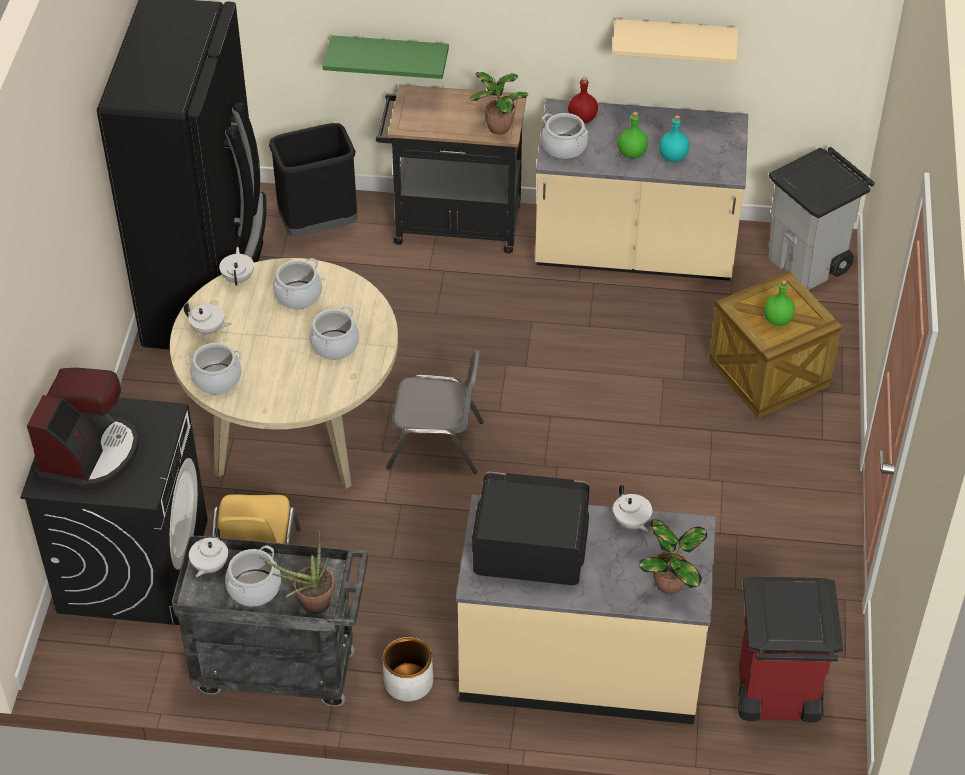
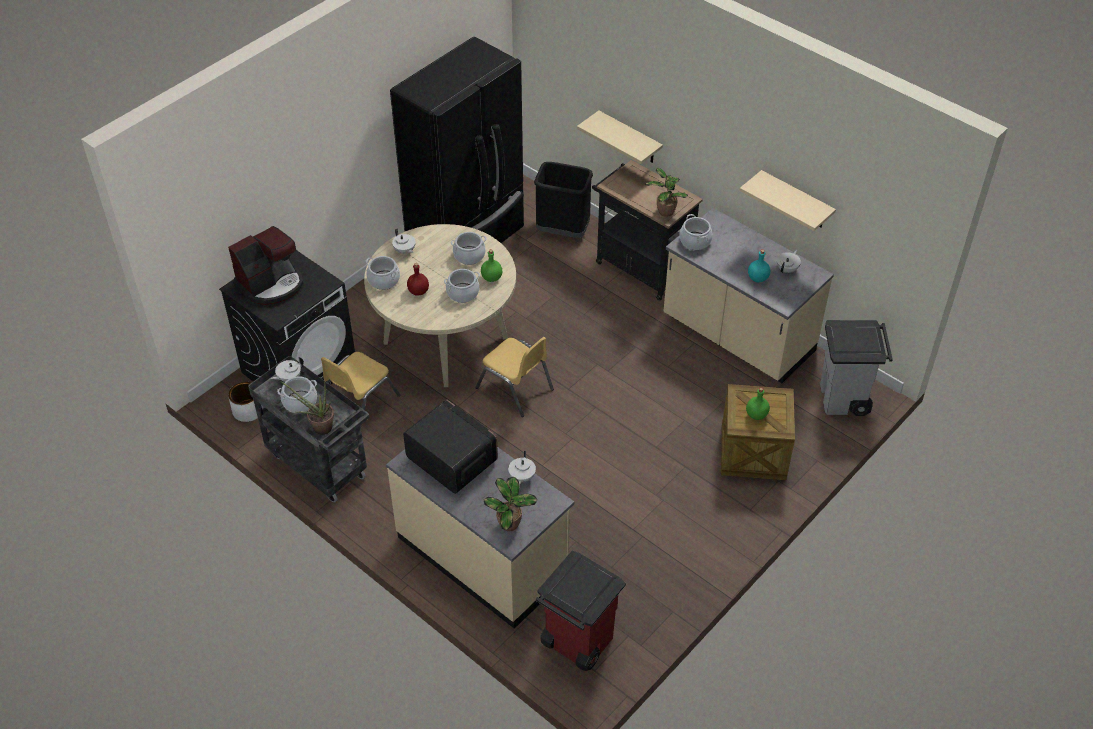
camera: 35 degrees right, 0 degrees up
white teapot [219,247,254,285] -> white teapot moved to [777,250,801,273]
green shelf [323,35,449,79] -> beige shelf [577,110,663,164]
white planter [383,637,433,701] -> white planter moved to [228,382,264,422]
grey chair [386,350,484,474] -> yellow chair [475,337,554,417]
red bottle [568,77,598,124] -> red bottle moved to [407,263,429,296]
green bottle [618,112,648,159] -> green bottle moved to [481,249,502,282]

